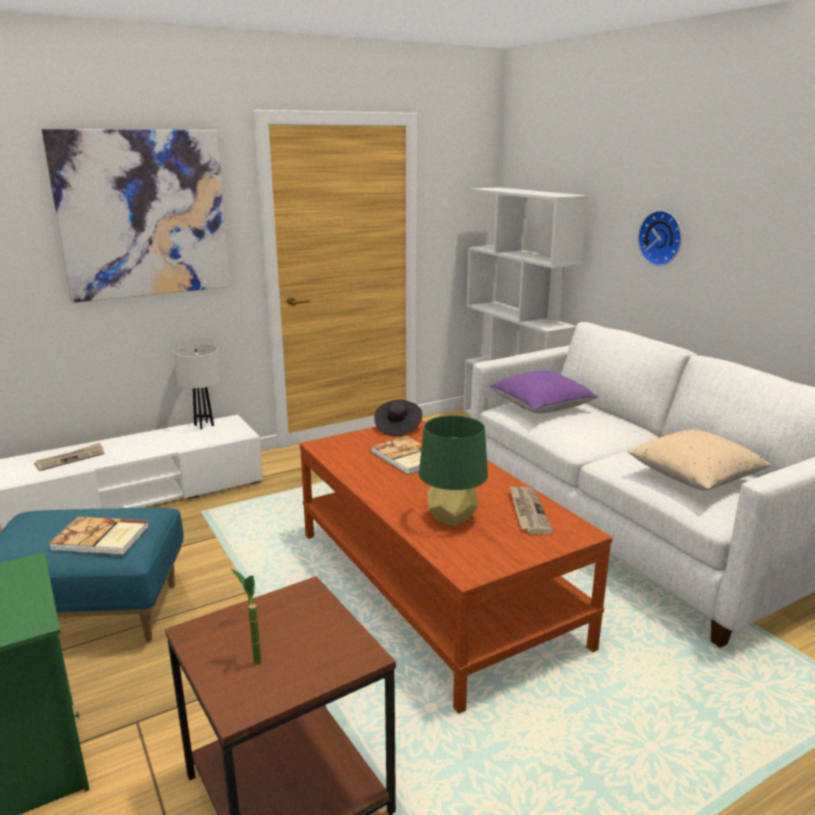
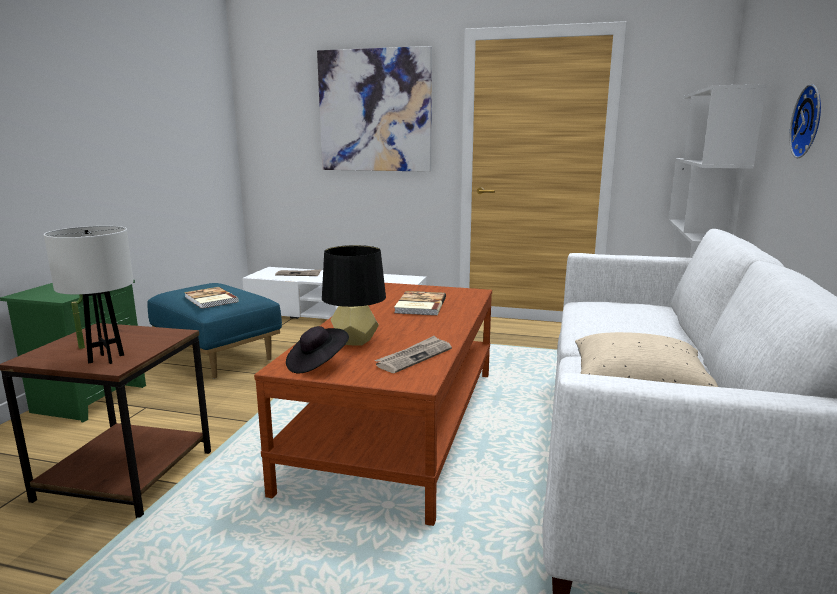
camera: 45 degrees right, 5 degrees down
white table lamp [173,344,221,430] -> white table lamp moved to [44,226,134,364]
black hat [374,400,422,436] -> black hat moved to [286,326,349,373]
green table lamp [419,415,488,526] -> black table lamp [322,245,386,346]
purple pillow [490,371,598,414] -> none

